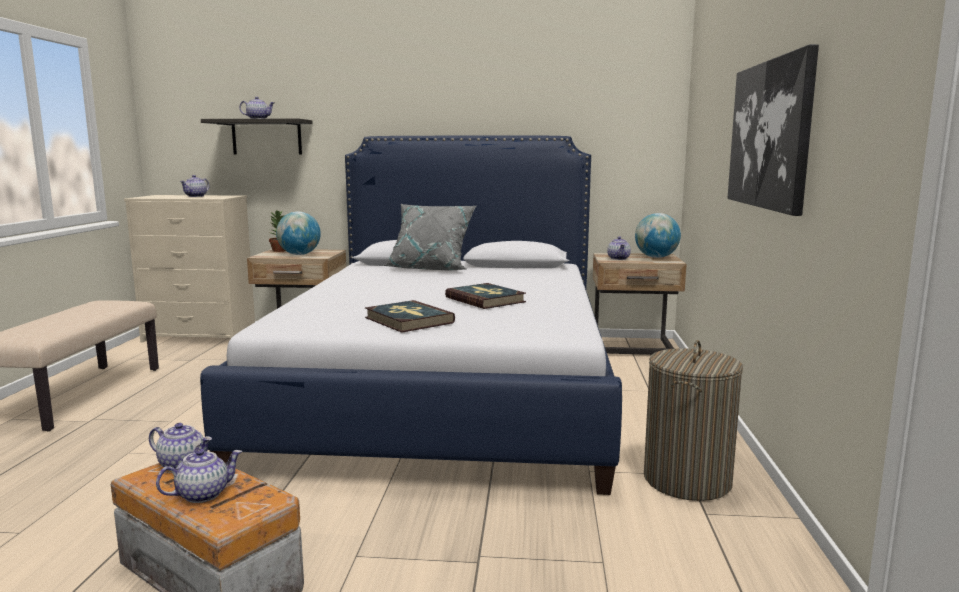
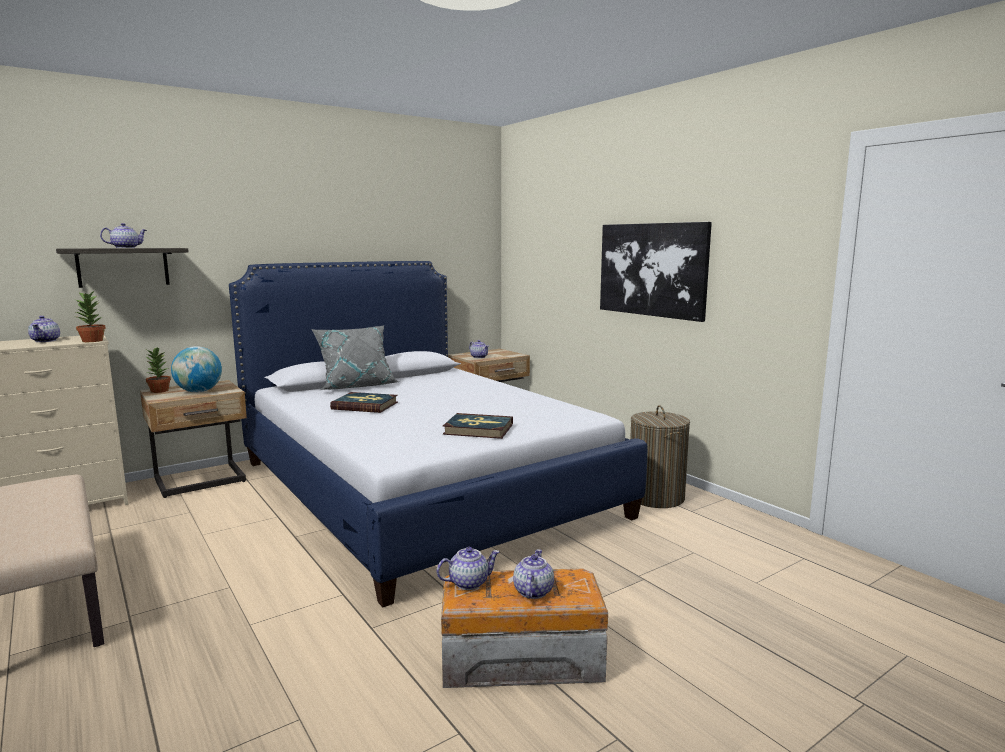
camera: 40 degrees left, 0 degrees up
book [445,283,526,309] -> book moved to [330,392,398,413]
globe [635,213,681,258] -> none
none -> potted plant [75,290,106,342]

